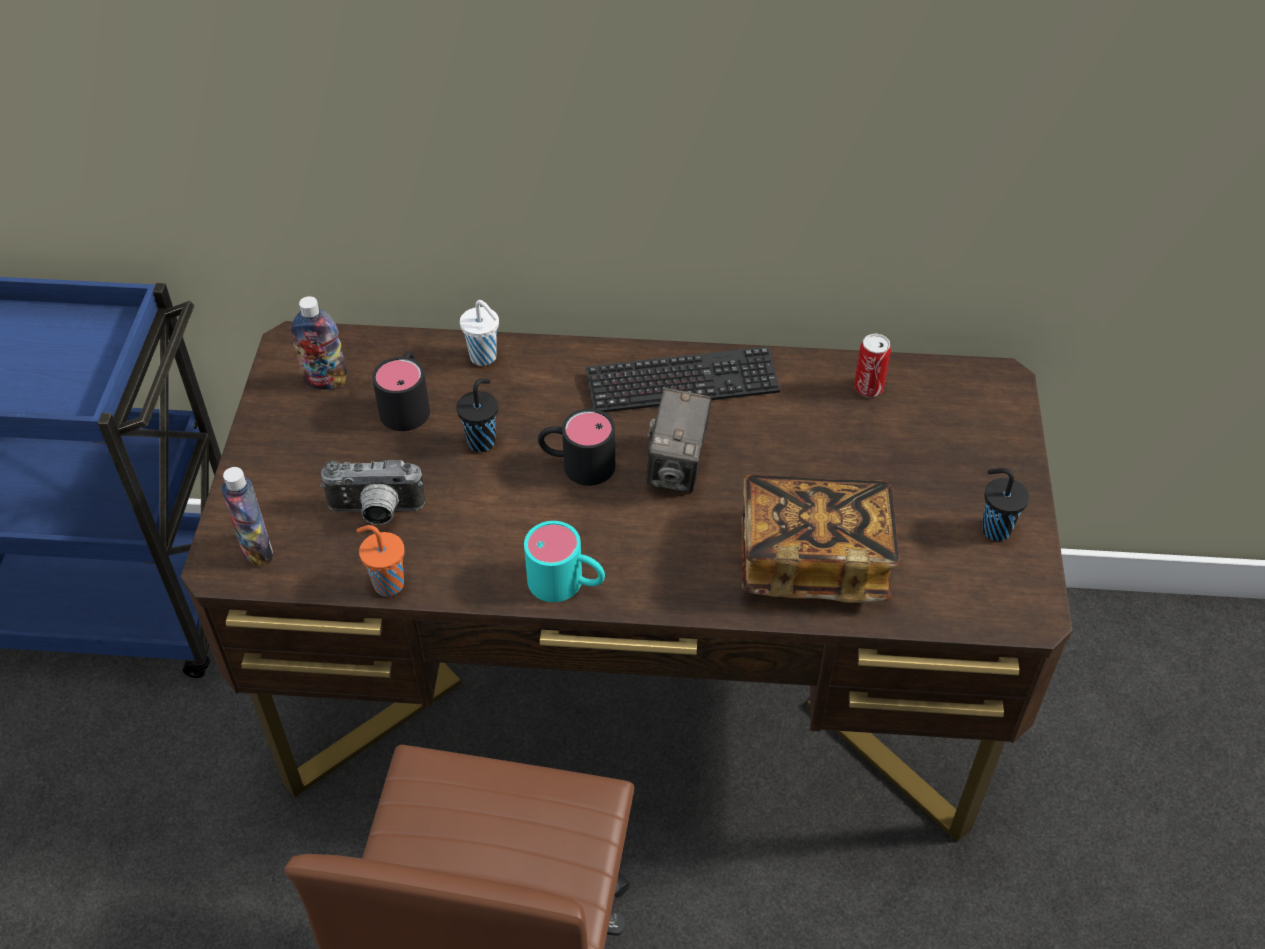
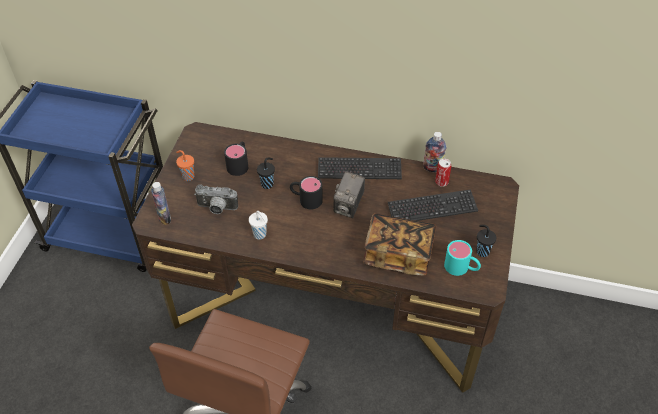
camera: 10 degrees right, 0 degrees up
bottle [291,296,347,390] -> bottle moved to [423,132,446,172]
orange cup [356,525,405,596] -> orange cup moved to [176,150,194,181]
white cup [460,300,499,366] -> white cup moved to [249,211,268,239]
turquoise mug [524,521,605,602] -> turquoise mug moved to [444,240,481,276]
none -> keyboard [388,189,478,221]

